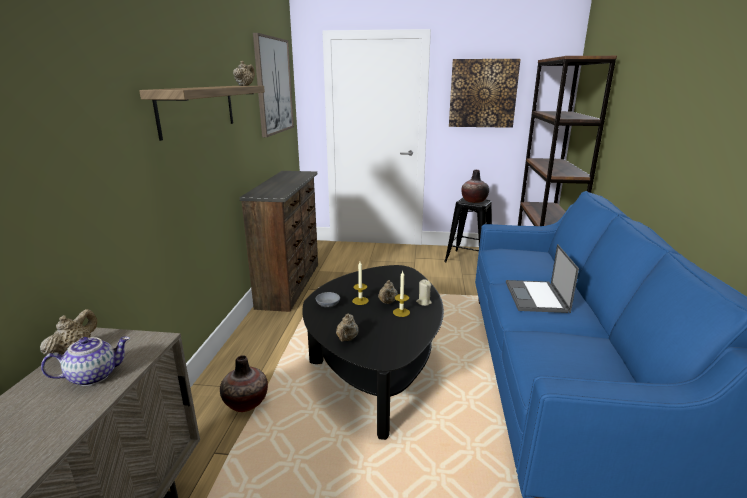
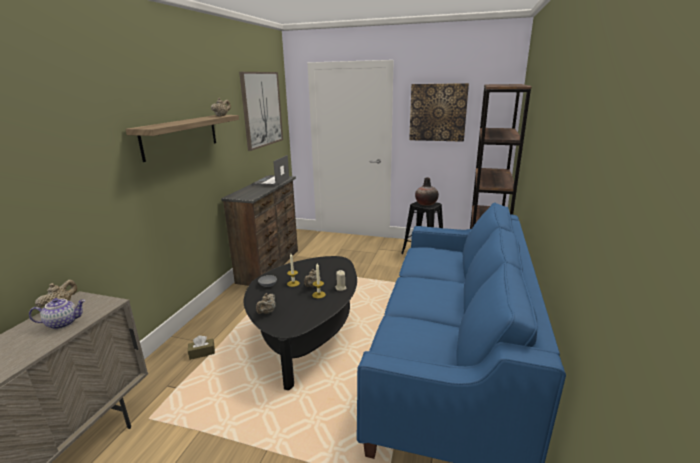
camera: 10 degrees right, 0 degrees up
vase [220,355,268,412] -> brown tissue box [188,335,215,360]
laptop [506,244,579,313] -> laptop moved to [252,155,289,186]

